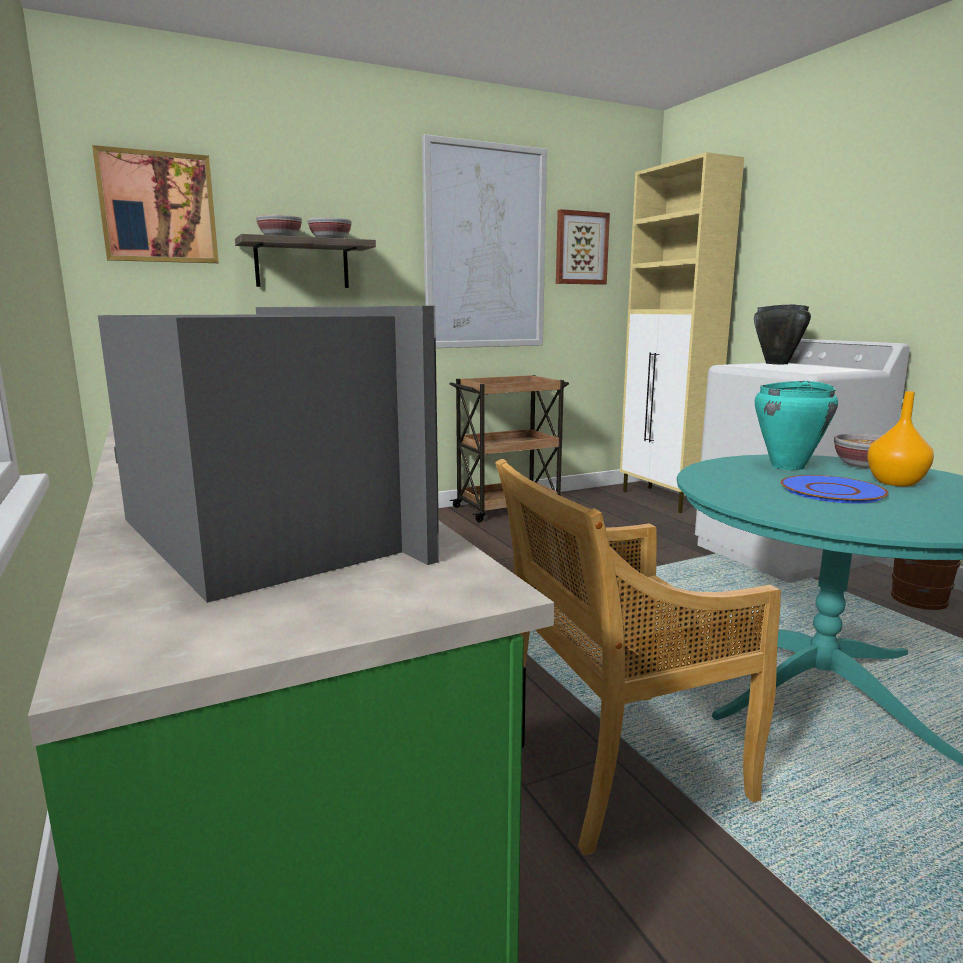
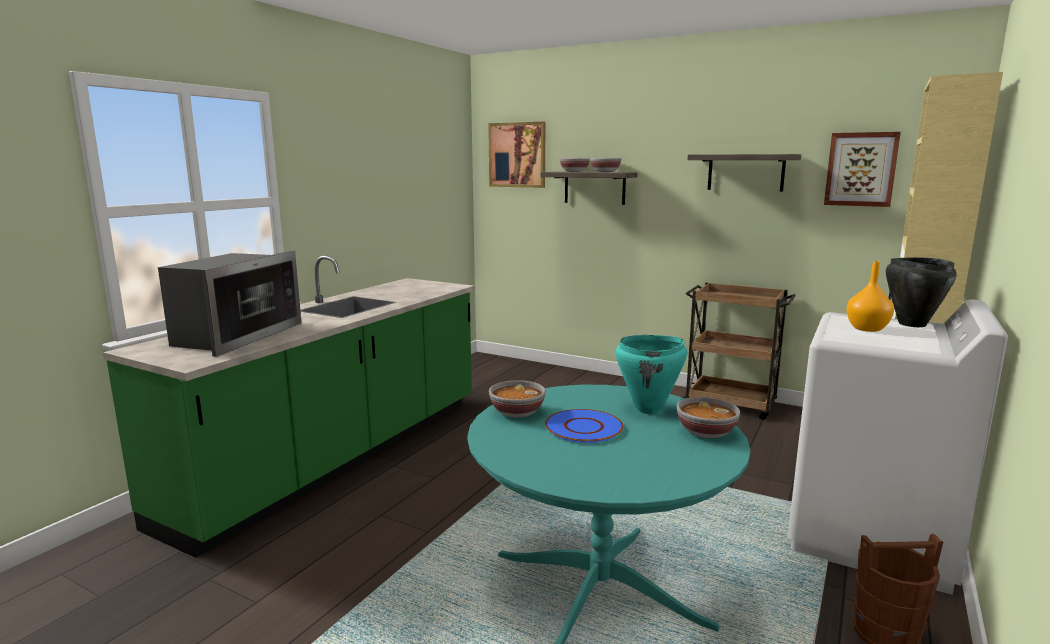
camera: 55 degrees right, 0 degrees up
picture [422,134,547,348] -> shelf [687,154,801,191]
beige chair [495,459,781,855] -> none
orange vase [867,391,934,486] -> orange vase moved to [846,261,894,332]
none -> bowl [489,380,546,418]

